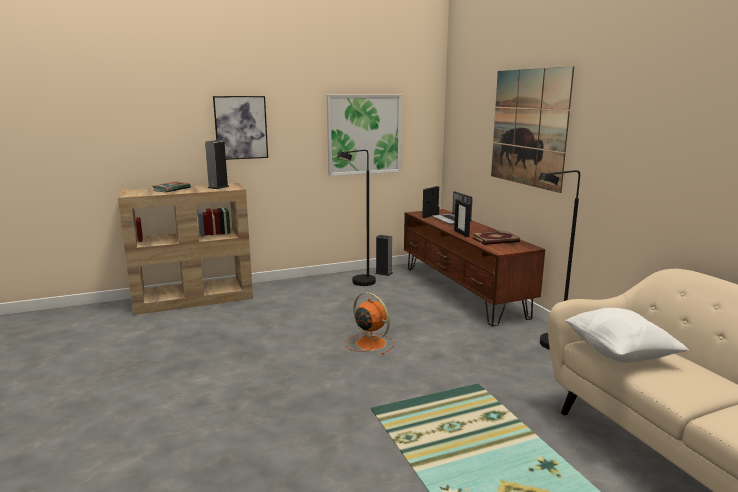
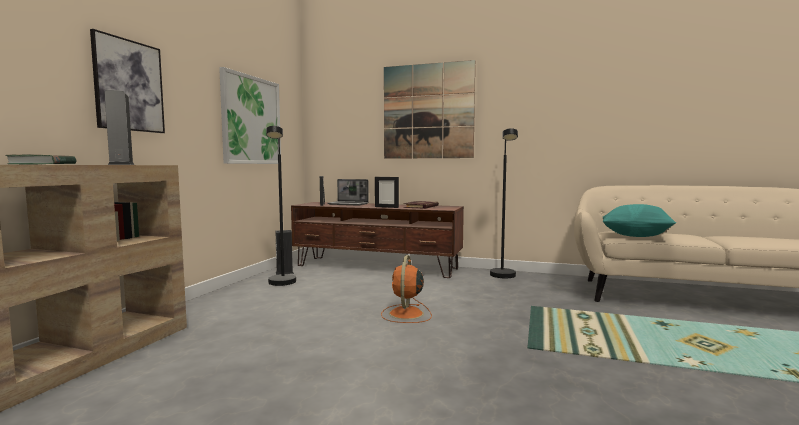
camera: 50 degrees left, 10 degrees down
orange fan [345,292,395,354] -> orange fan turned 75 degrees counterclockwise [381,255,432,323]
white pillow [565,308,689,363] -> turquoise pillow [603,204,676,237]

